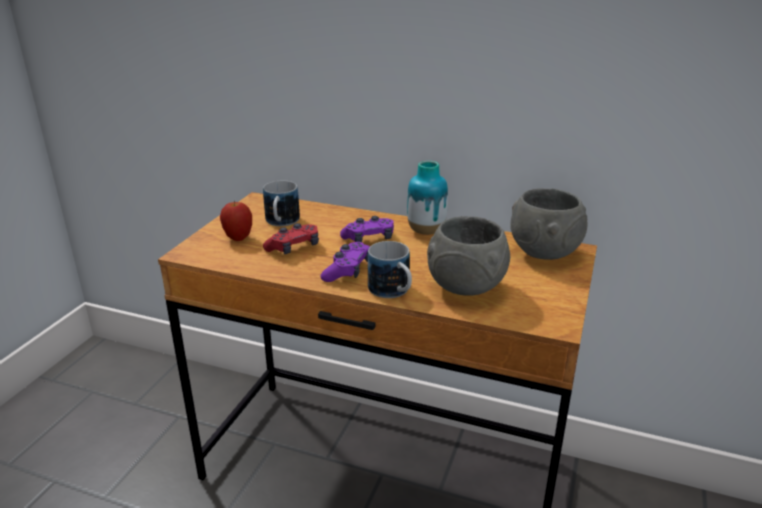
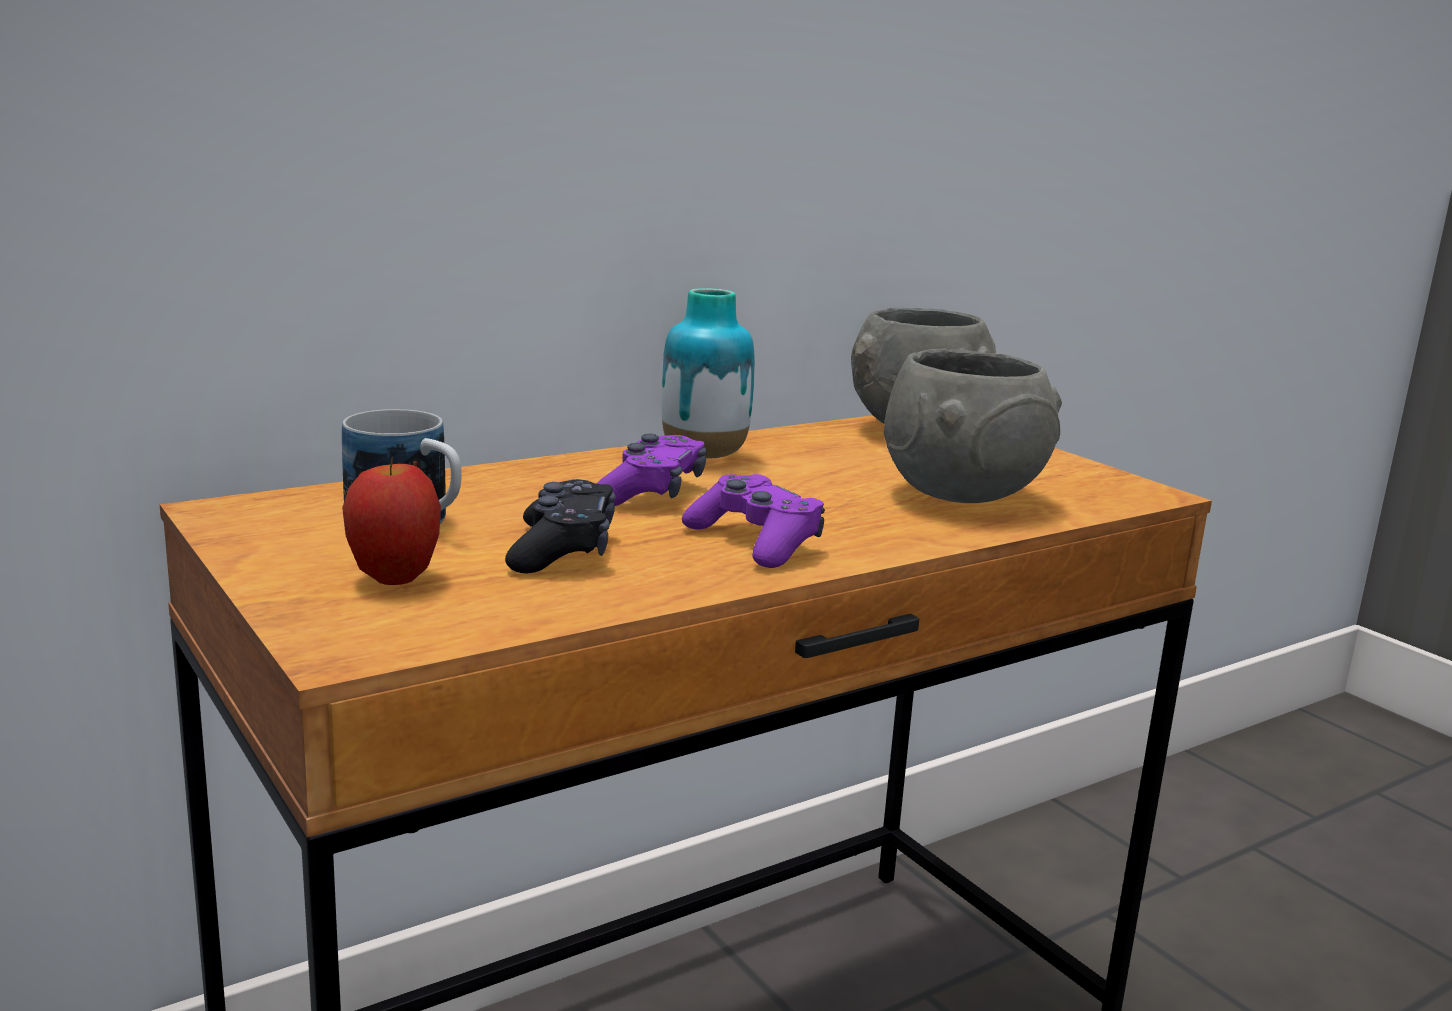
camera: 55 degrees left, 10 degrees down
red game controller [263,223,319,254] -> black game controller [505,479,616,573]
mug [368,241,412,298] -> none

